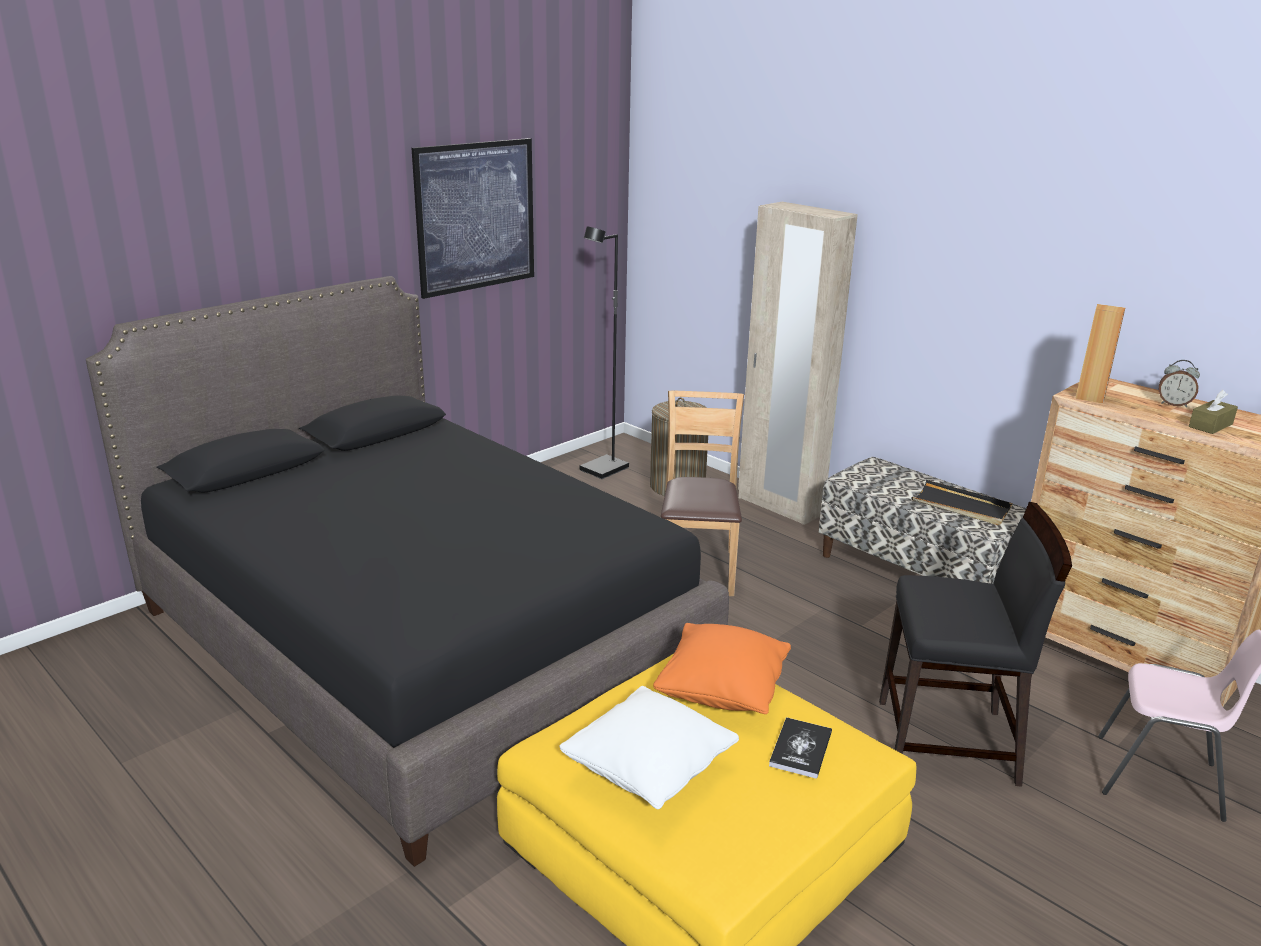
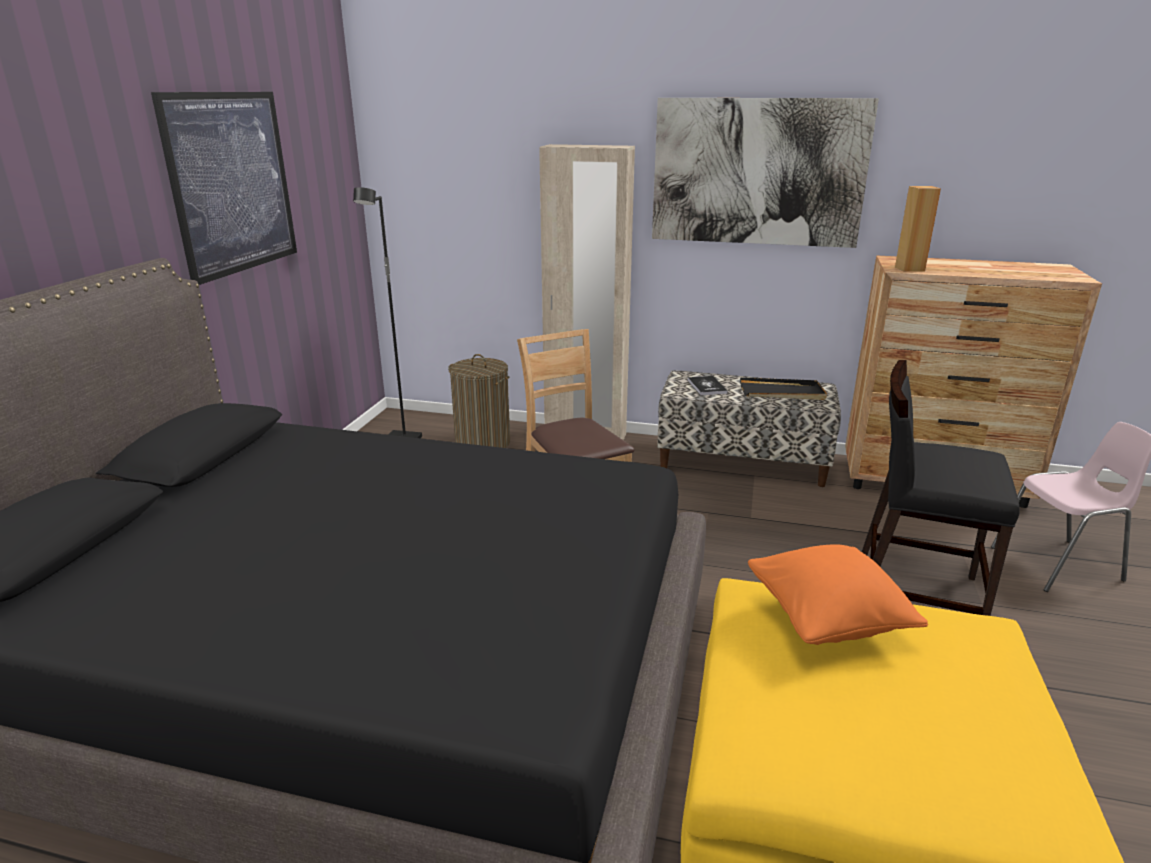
camera: 30 degrees left, 0 degrees up
white pillow [559,686,739,809] -> none
book [769,717,832,779] -> book moved to [687,376,728,395]
black chair [879,502,1072,787] -> black chair turned 135 degrees counterclockwise [862,360,1020,616]
alarm clock [1159,360,1200,407] -> none
brown tissue box [1189,390,1238,434] -> none
none -> picture [652,98,879,248]

